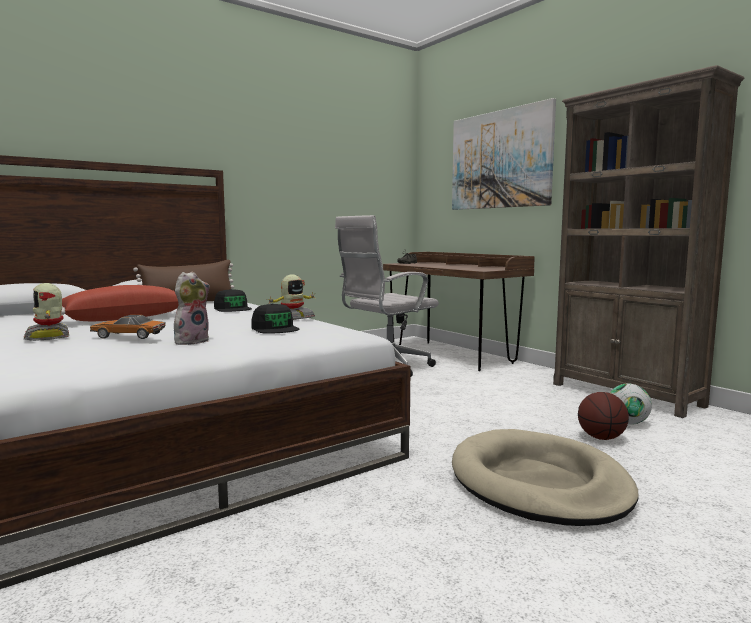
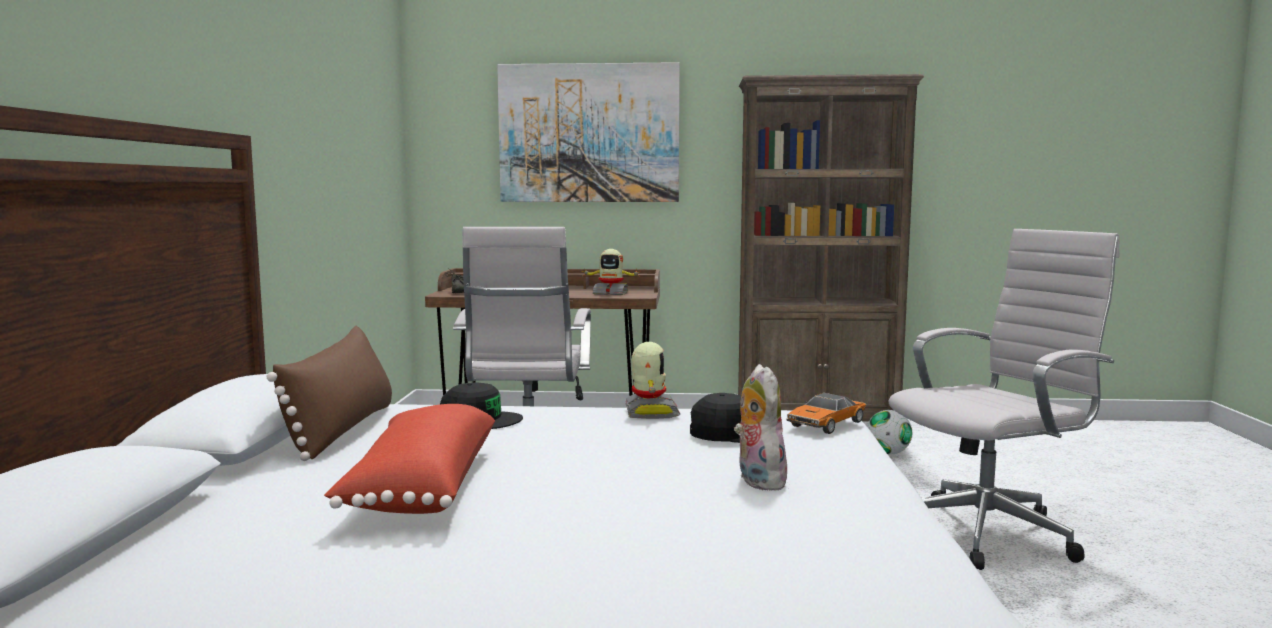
camera: 50 degrees left, 0 degrees up
toy robot [24,283,69,341] -> toy robot moved to [582,249,641,295]
toy car [90,315,166,339] -> toy car moved to [787,393,866,434]
beige dog bed [452,429,638,526] -> white office chair [889,229,1119,570]
basketball [578,392,629,440] -> none

